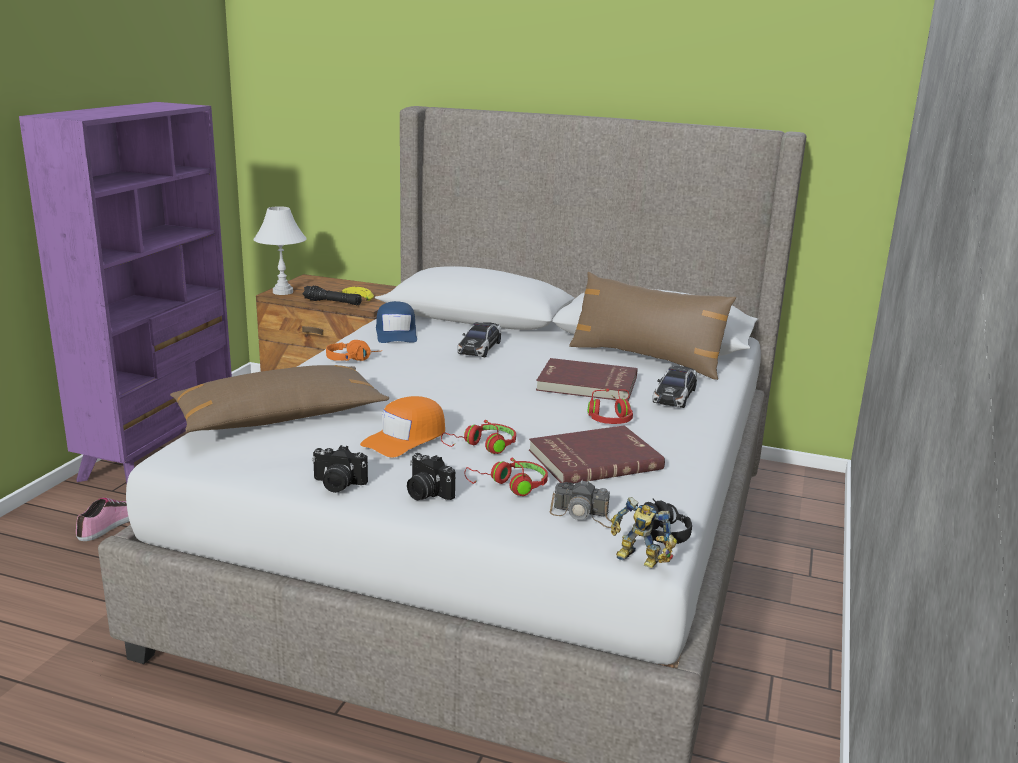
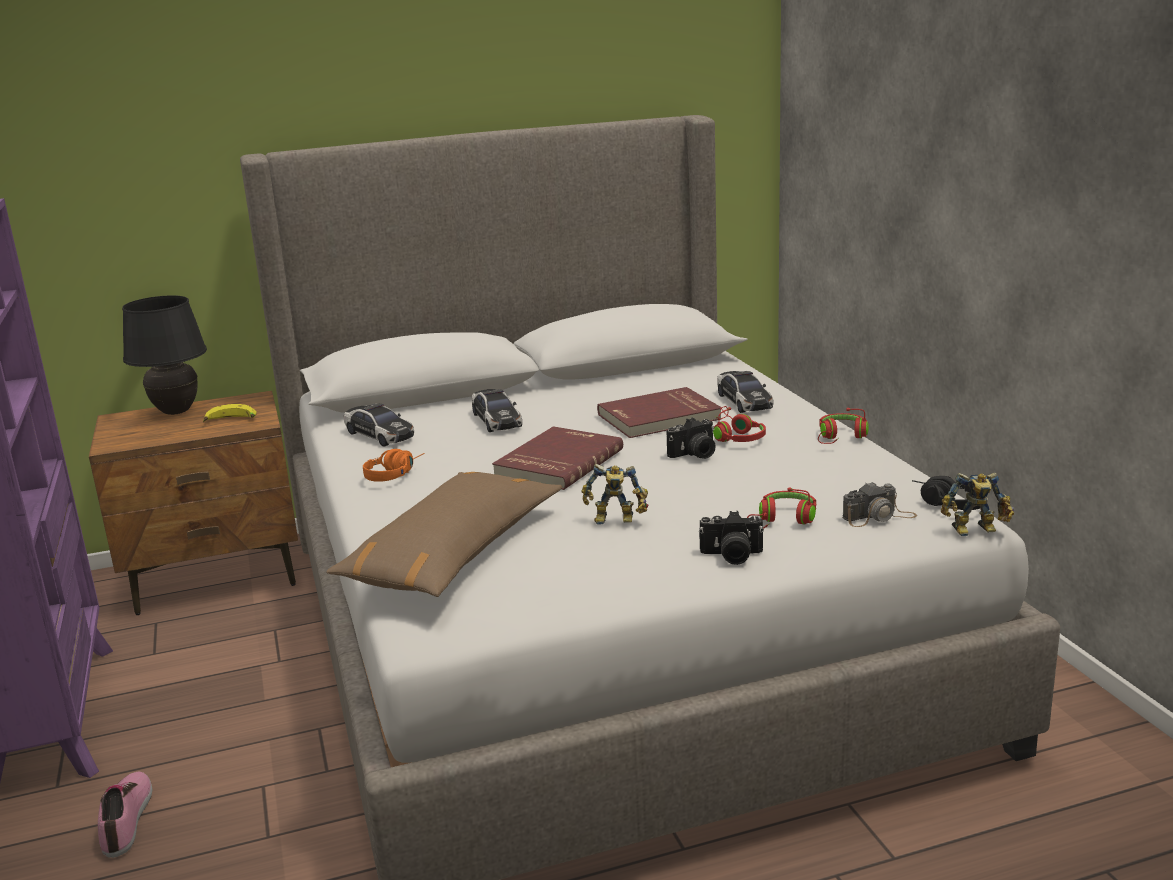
camera: 35 degrees left, 0 degrees up
white table lamp [253,206,307,295] -> none
black flashlight [303,286,362,305] -> none
camera [312,445,368,493] -> camera moved to [667,418,716,459]
orange cap [360,396,445,457] -> toy robot [581,464,648,524]
blue cap [376,301,417,343] -> toy car [344,403,414,447]
red headphones [441,420,516,454] -> red headphones moved to [818,408,869,444]
red book [529,425,665,484] -> red book moved to [492,426,623,490]
brown pillow [569,272,736,380] -> none
none -> black table lamp [122,295,207,415]

